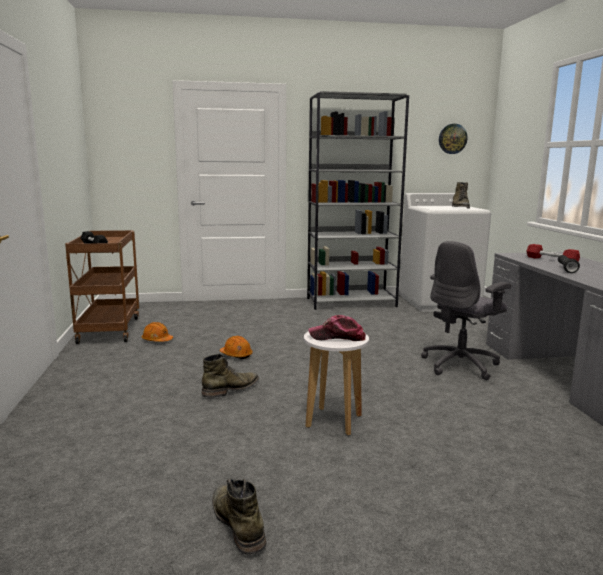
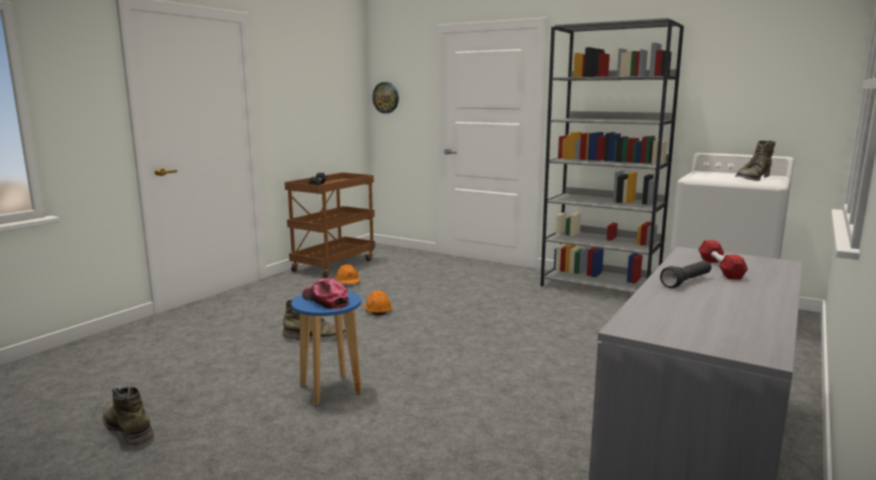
camera: 40 degrees right, 0 degrees up
green boot [212,479,266,555] -> green boot turned 60 degrees counterclockwise [102,386,154,445]
white stool [304,331,369,436] -> blue stool [291,291,362,405]
grey office chair [421,241,512,380] -> none
wall clock [439,124,468,154] -> wall clock moved to [372,82,399,114]

